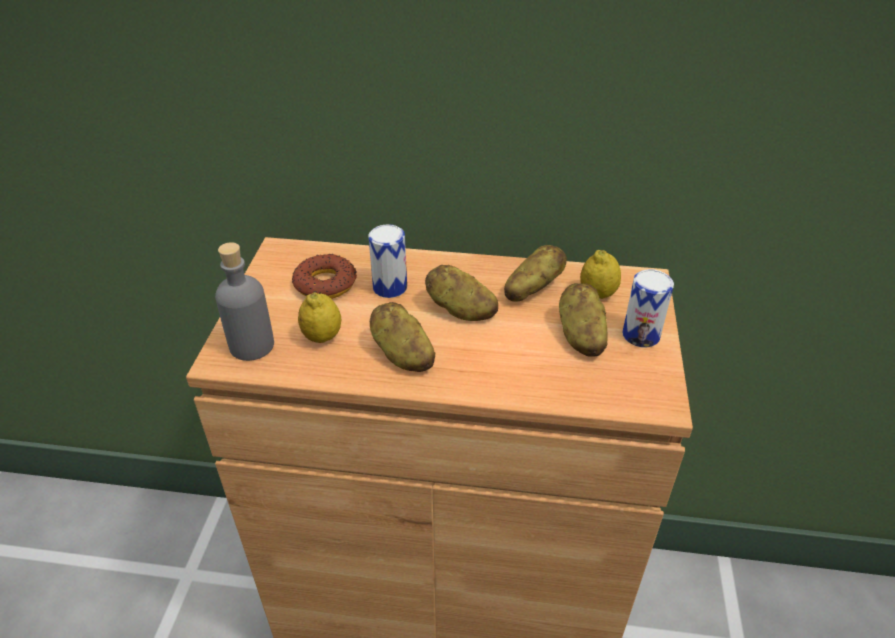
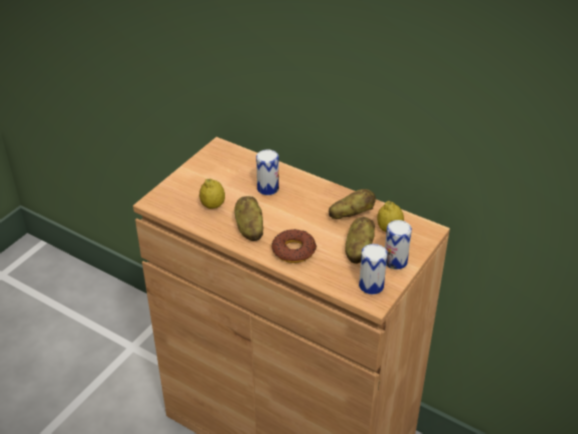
camera: 25 degrees right, 0 degrees up
grey bottle [215,242,274,361] -> none
donut [292,254,357,299] -> donut moved to [272,229,317,263]
potato [425,265,498,321] -> none
none -> can [359,244,387,294]

